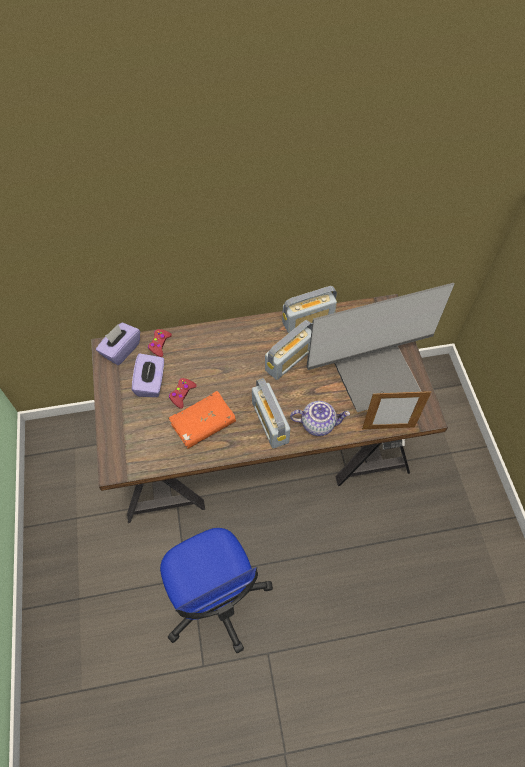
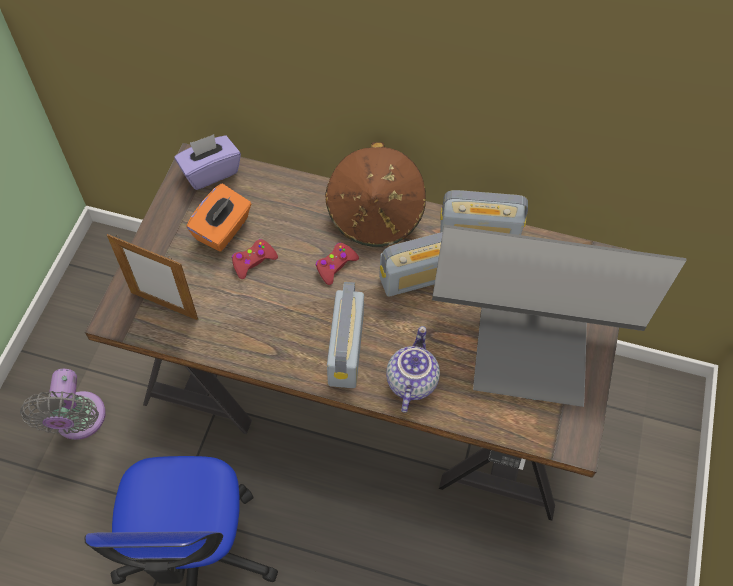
camera: 25 degrees right, 0 degrees up
purple tissue box [132,353,164,397] -> orange tissue box [186,184,252,252]
red game controller [148,329,172,357] -> red game controller moved to [316,243,359,285]
orange book [168,391,236,449] -> none
teapot [290,401,350,436] -> teapot turned 105 degrees counterclockwise [386,326,440,413]
picture frame [362,391,431,429] -> picture frame moved to [107,234,198,320]
none -> grey fan [20,369,106,440]
none -> brown hat [325,142,426,247]

